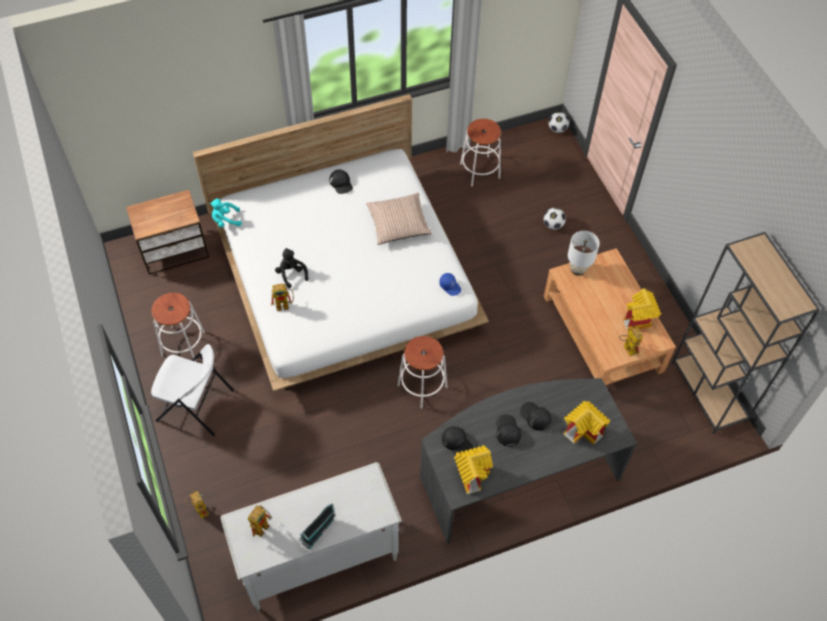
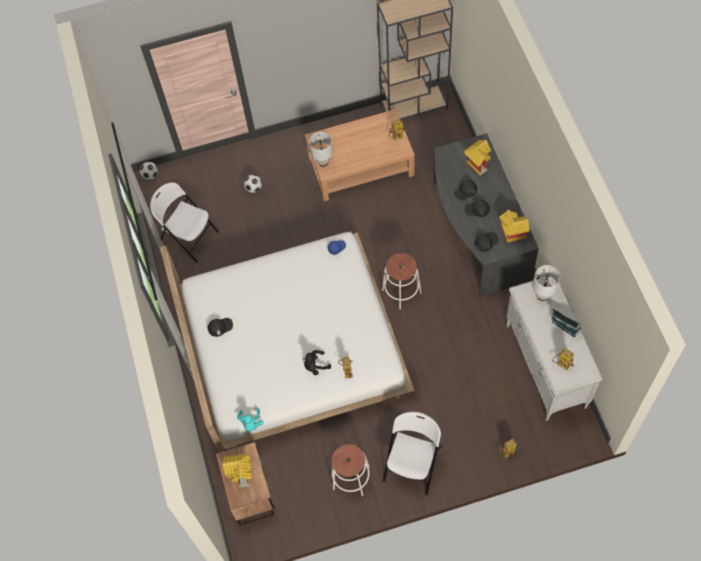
camera: 80 degrees left, 5 degrees up
pillow [366,193,432,245] -> none
white stool [460,119,501,186] -> white chair [150,182,219,263]
toy house [623,288,661,331] -> toy house moved to [222,454,252,488]
none -> white table lamp [533,265,560,301]

